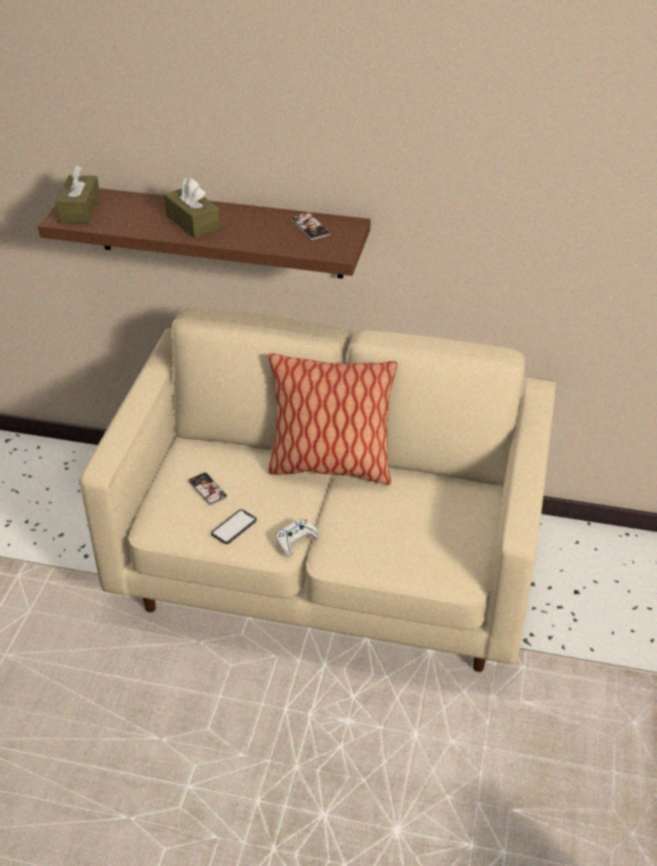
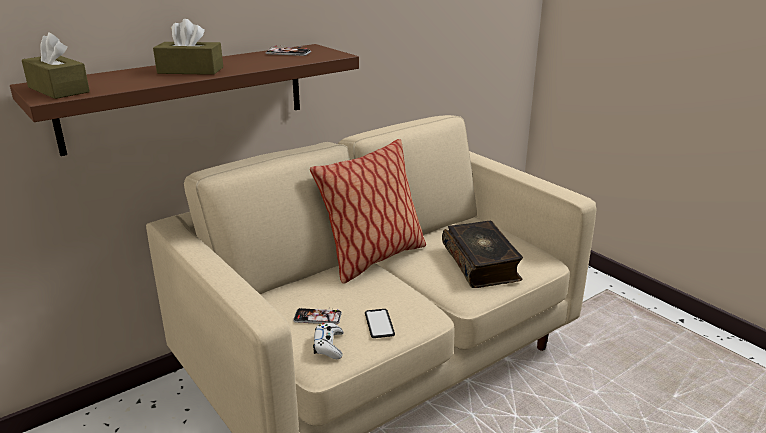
camera: 50 degrees left, 15 degrees down
white game controller [276,519,319,557] -> white game controller moved to [313,323,344,359]
none -> book [442,221,523,288]

